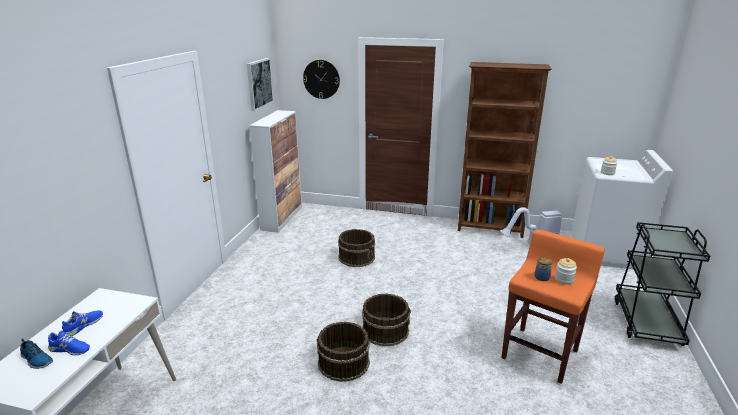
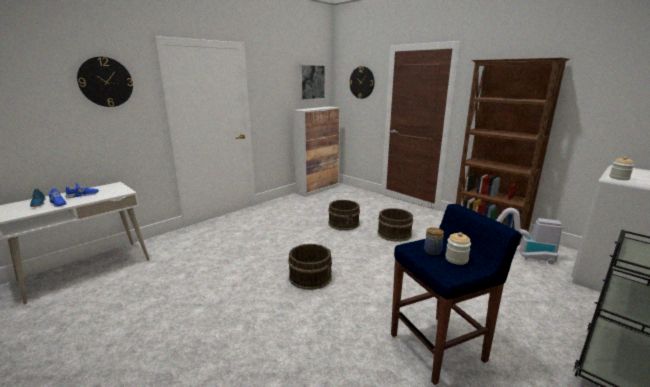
camera: 30 degrees right, 5 degrees down
brown bucket [317,321,370,382] -> brown bucket moved to [377,208,413,242]
orange stool [501,230,605,384] -> blue stool [391,204,521,385]
none -> wall clock [77,57,133,107]

